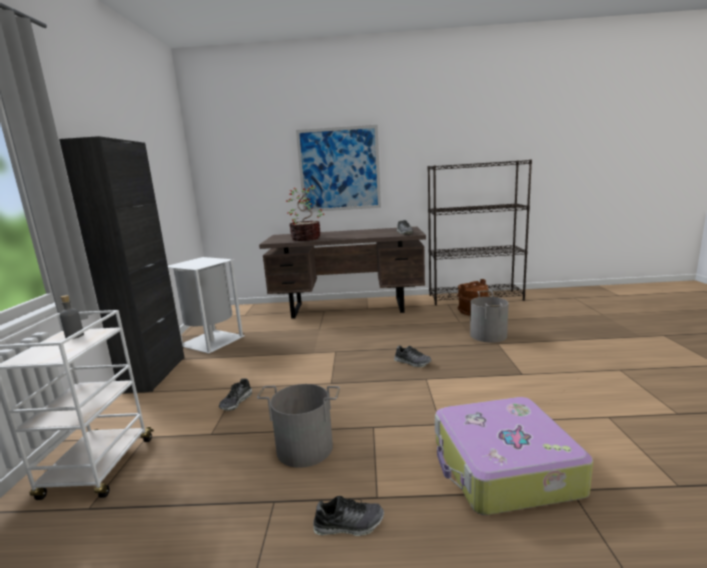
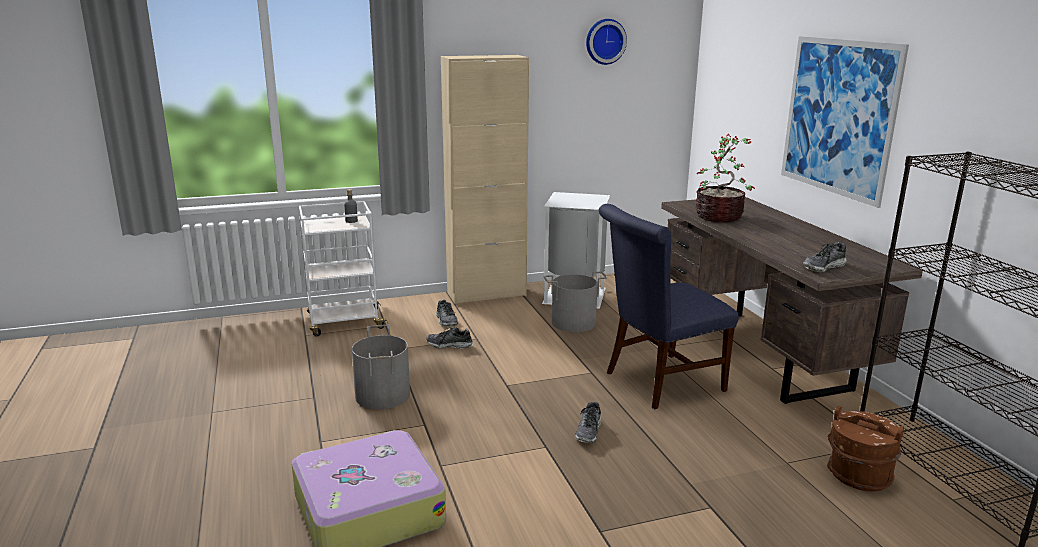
camera: 70 degrees right, 5 degrees up
black cabinet [59,136,184,393] -> beige cabinet [441,55,529,304]
shoe [313,496,384,536] -> shoe moved to [436,300,458,327]
grey bucket [470,290,508,343] -> grey bucket moved to [544,272,607,332]
none -> wall clock [586,19,627,65]
none -> blue chair [599,204,739,410]

